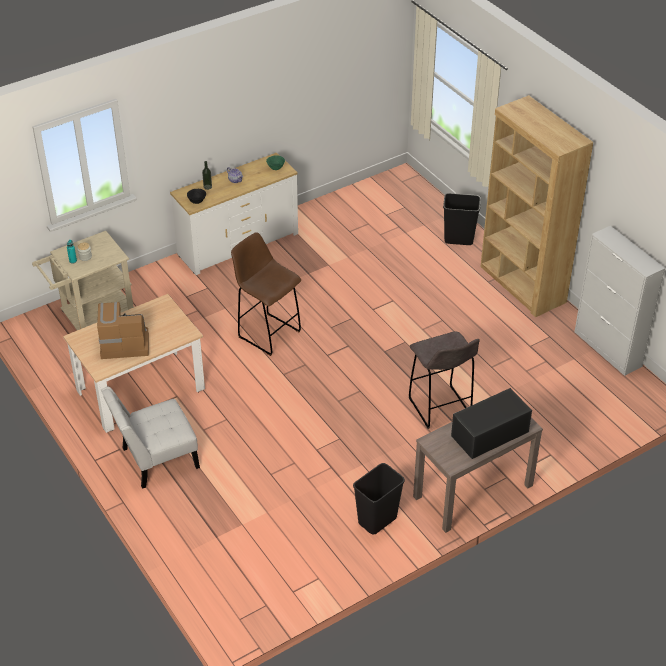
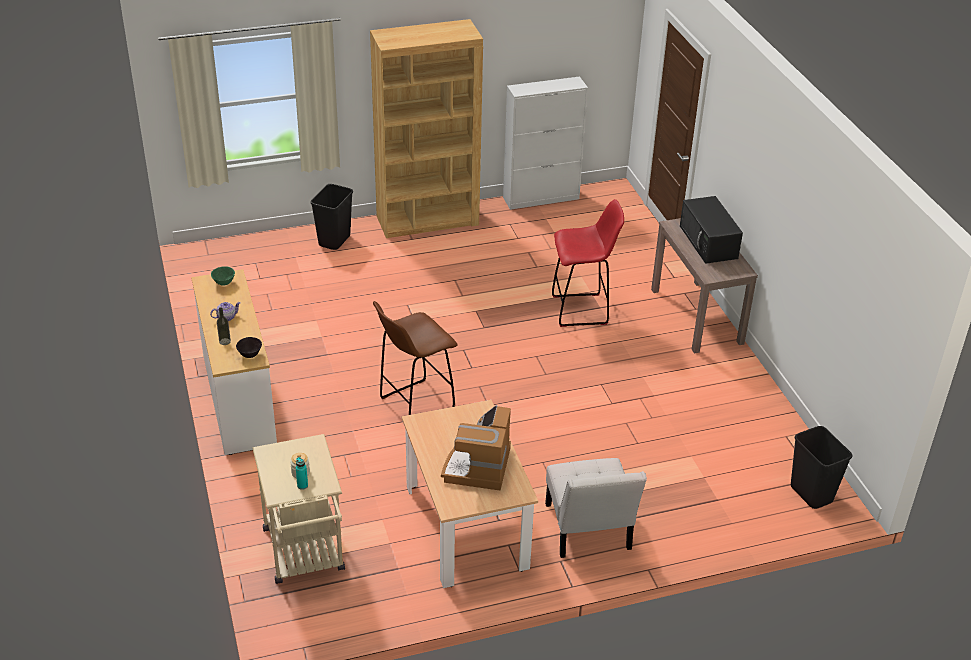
camera: 75 degrees left, 5 degrees down
black trash can [353,463,405,534] -> black trash can moved to [791,426,852,509]
grey stool [409,331,480,429] -> red stool [552,199,624,327]

